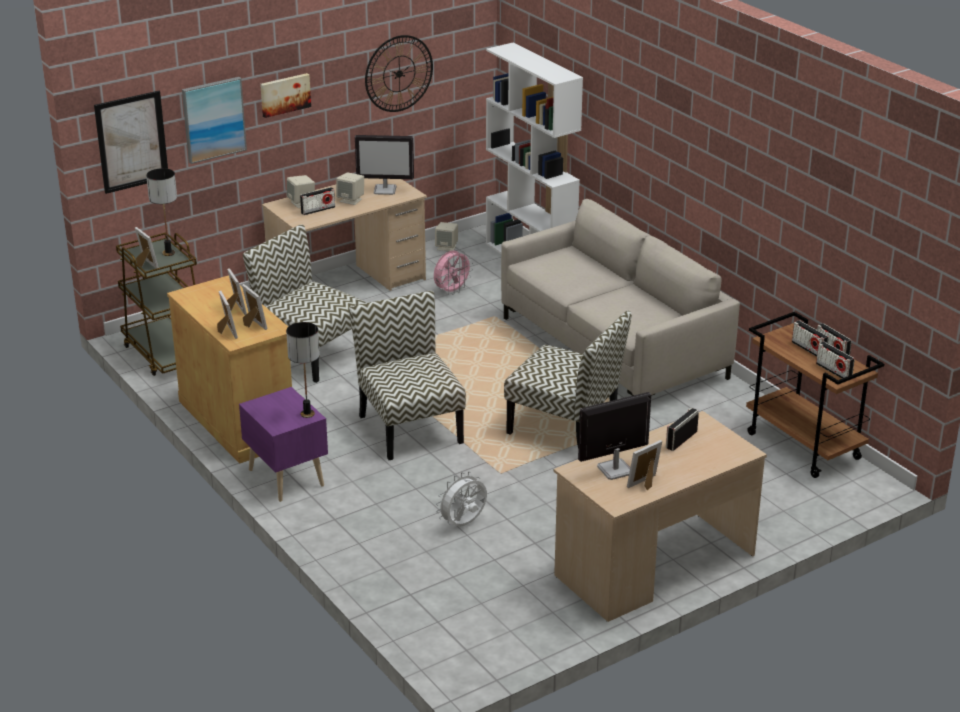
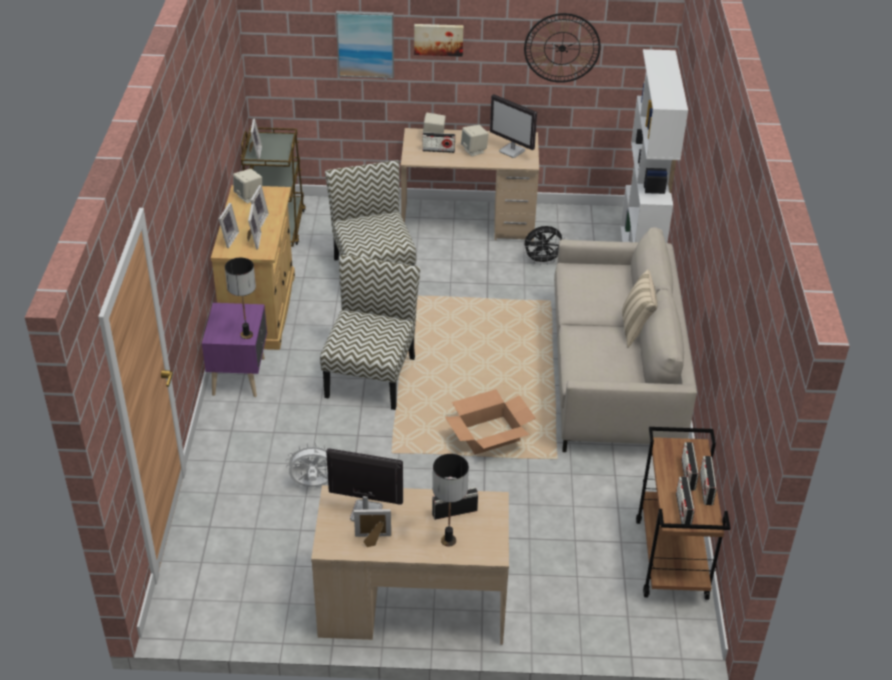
camera: 35 degrees right, 10 degrees up
picture [94,91,168,194] -> none
table lamp [146,168,177,256] -> table lamp moved to [433,454,469,547]
pink fan [434,250,473,295] -> black fan [523,226,565,265]
beige speaker [435,222,458,251] -> beige speaker moved to [233,169,262,204]
chair [504,310,632,449] -> cardboard box [445,389,536,455]
none -> beige pillow [622,269,658,348]

